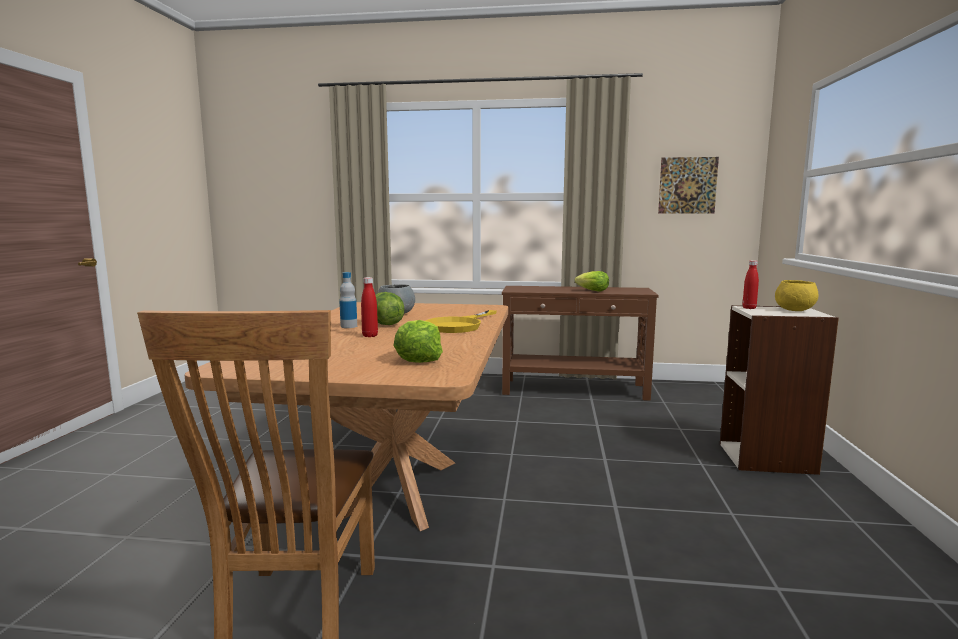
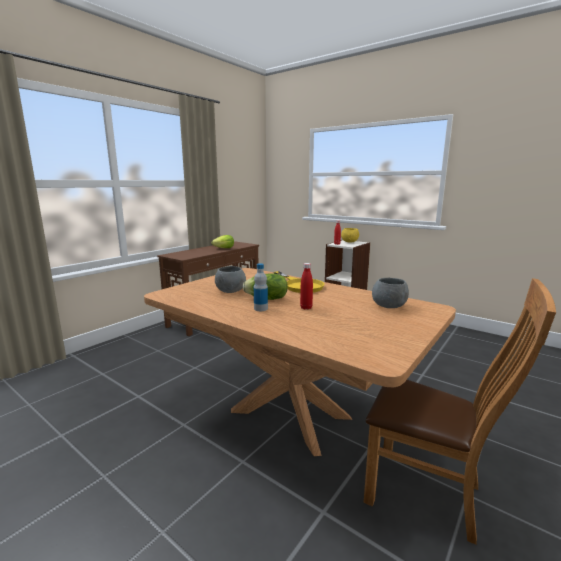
camera: 60 degrees left, 5 degrees up
lettuce [394,320,443,363] -> grey bowl [372,278,409,308]
picture [658,157,719,214] -> none

